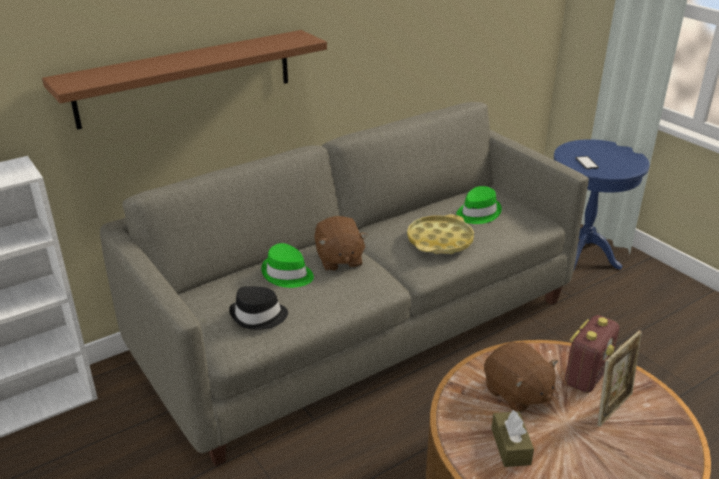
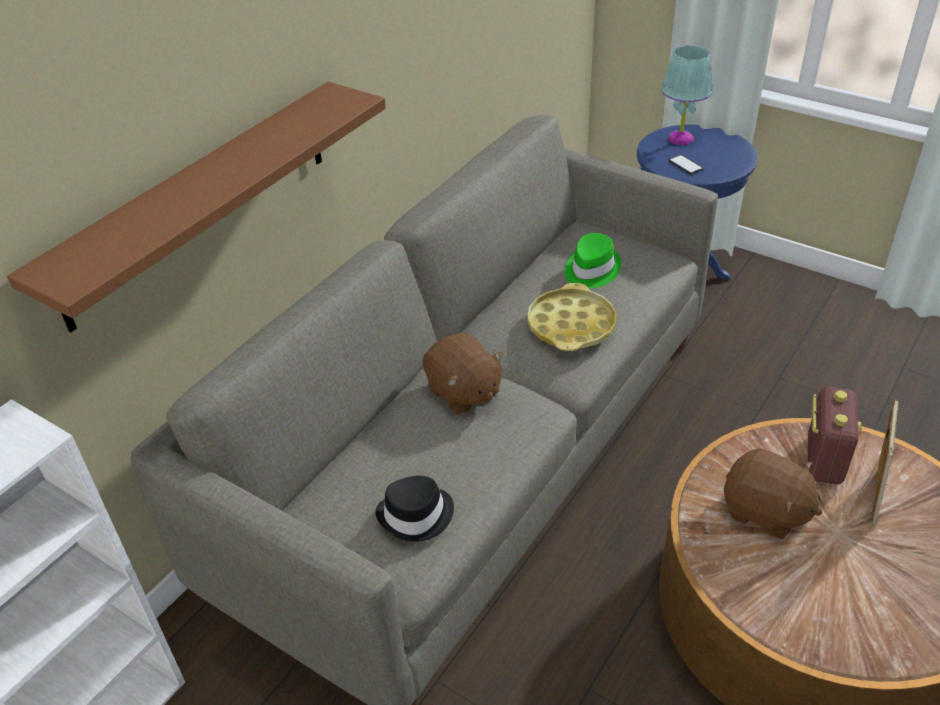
camera: 20 degrees left, 10 degrees up
green hat [261,243,314,288] -> none
brown tissue box [491,410,534,467] -> none
none -> turquoise table lamp [661,45,713,145]

